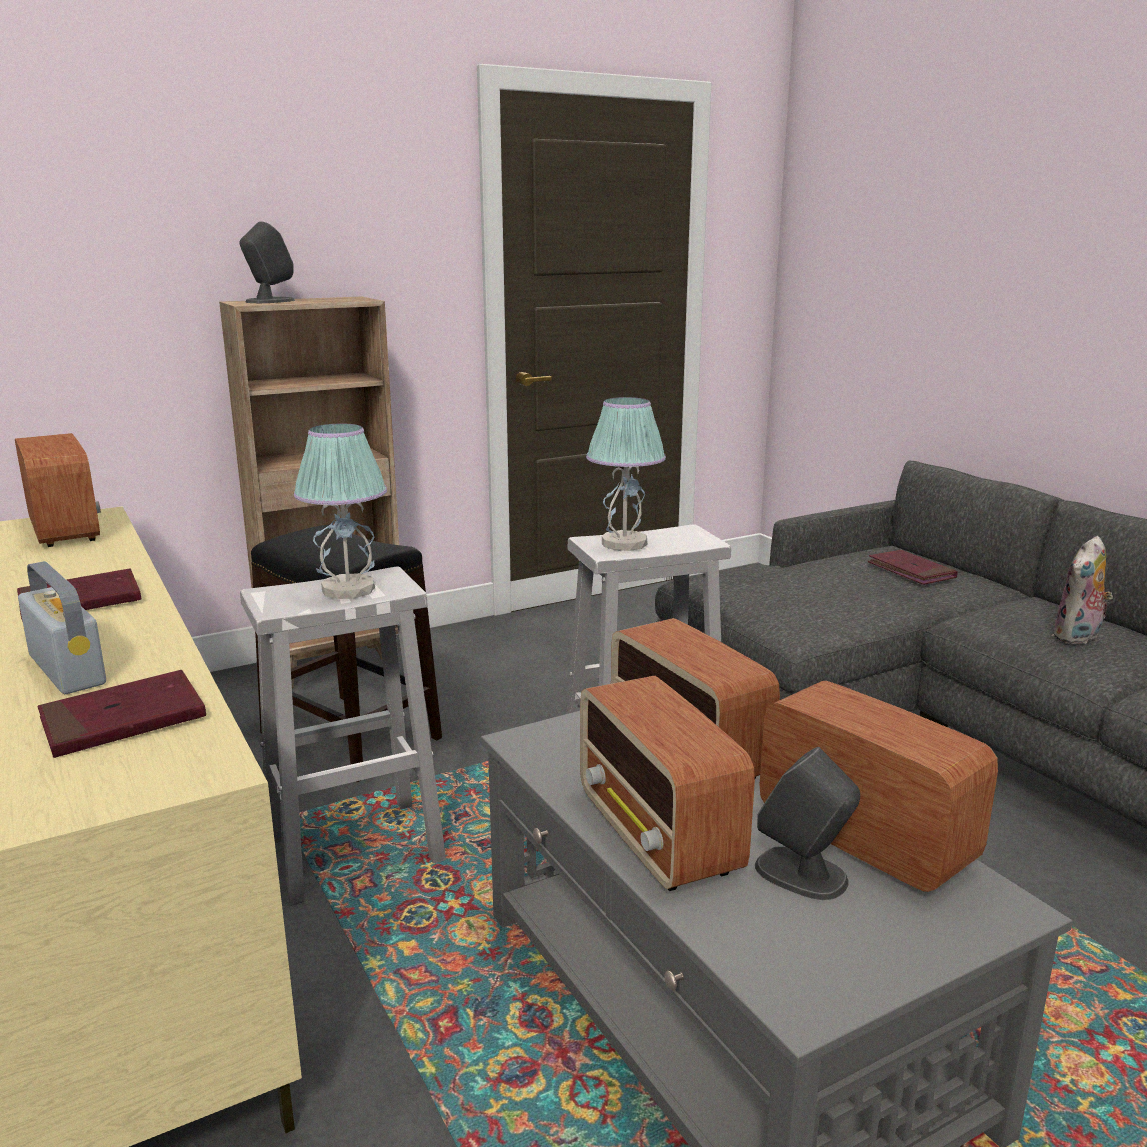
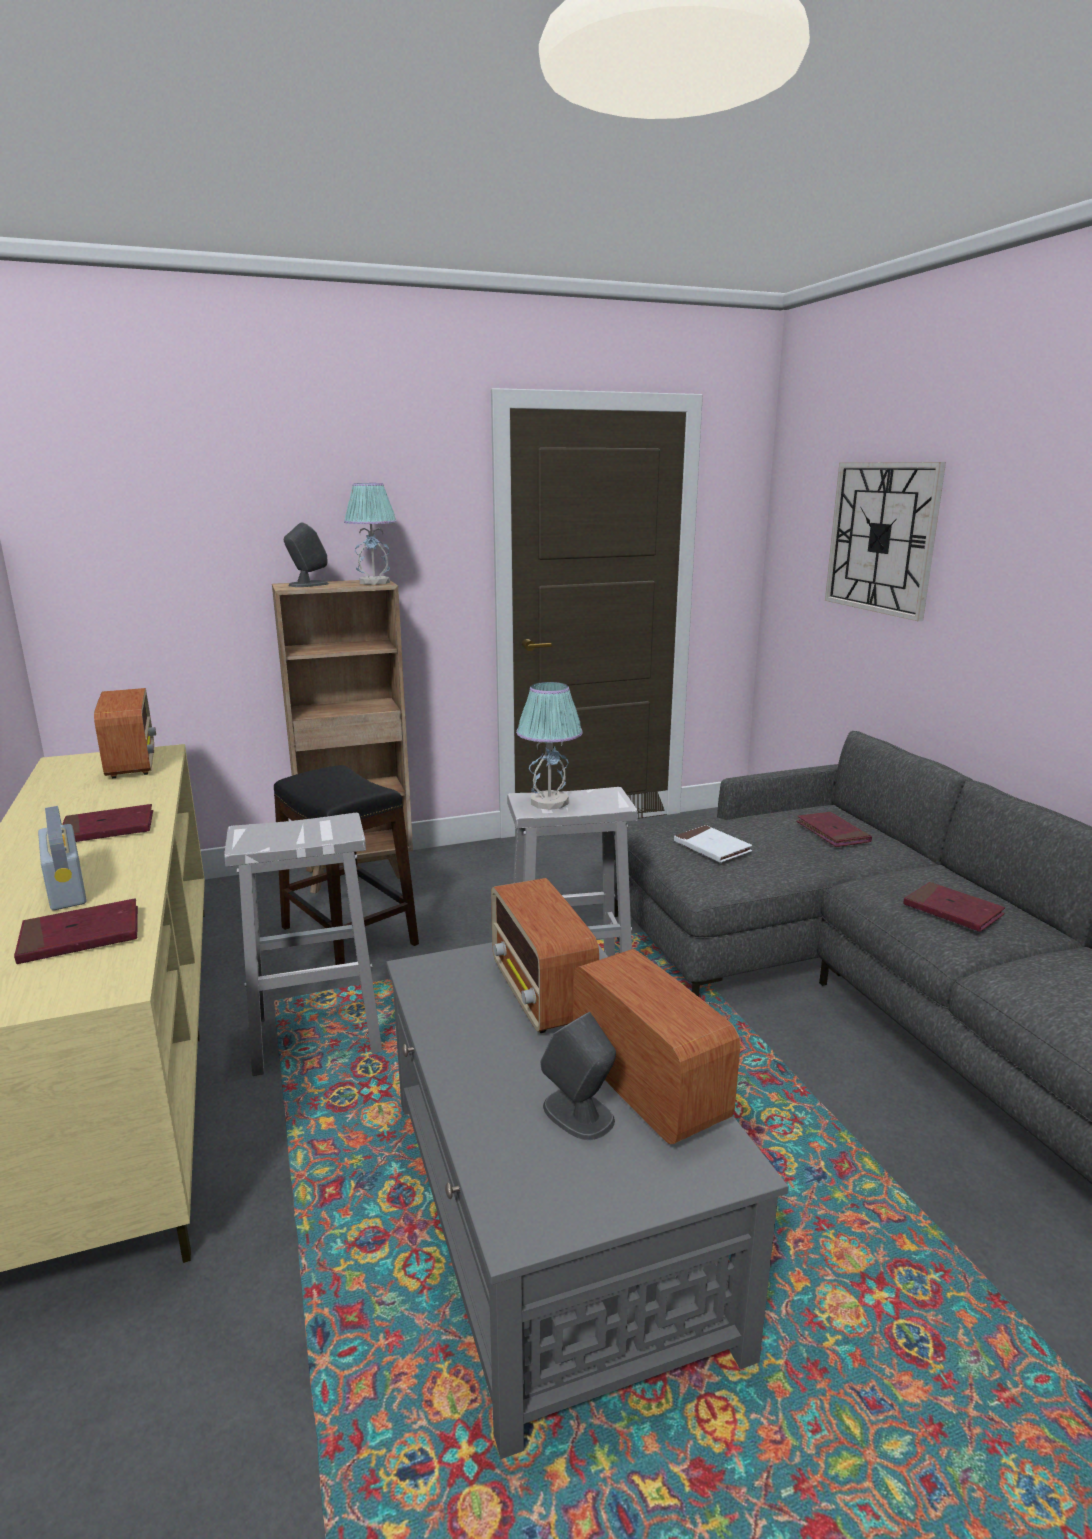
camera: 10 degrees right, 0 degrees up
table lamp [294,424,387,599] -> table lamp moved to [344,483,397,585]
radio [580,676,755,891] -> none
plush toy [1052,536,1113,645] -> red book [903,882,1005,932]
none -> white book [674,825,752,863]
none -> wall clock [825,462,946,621]

